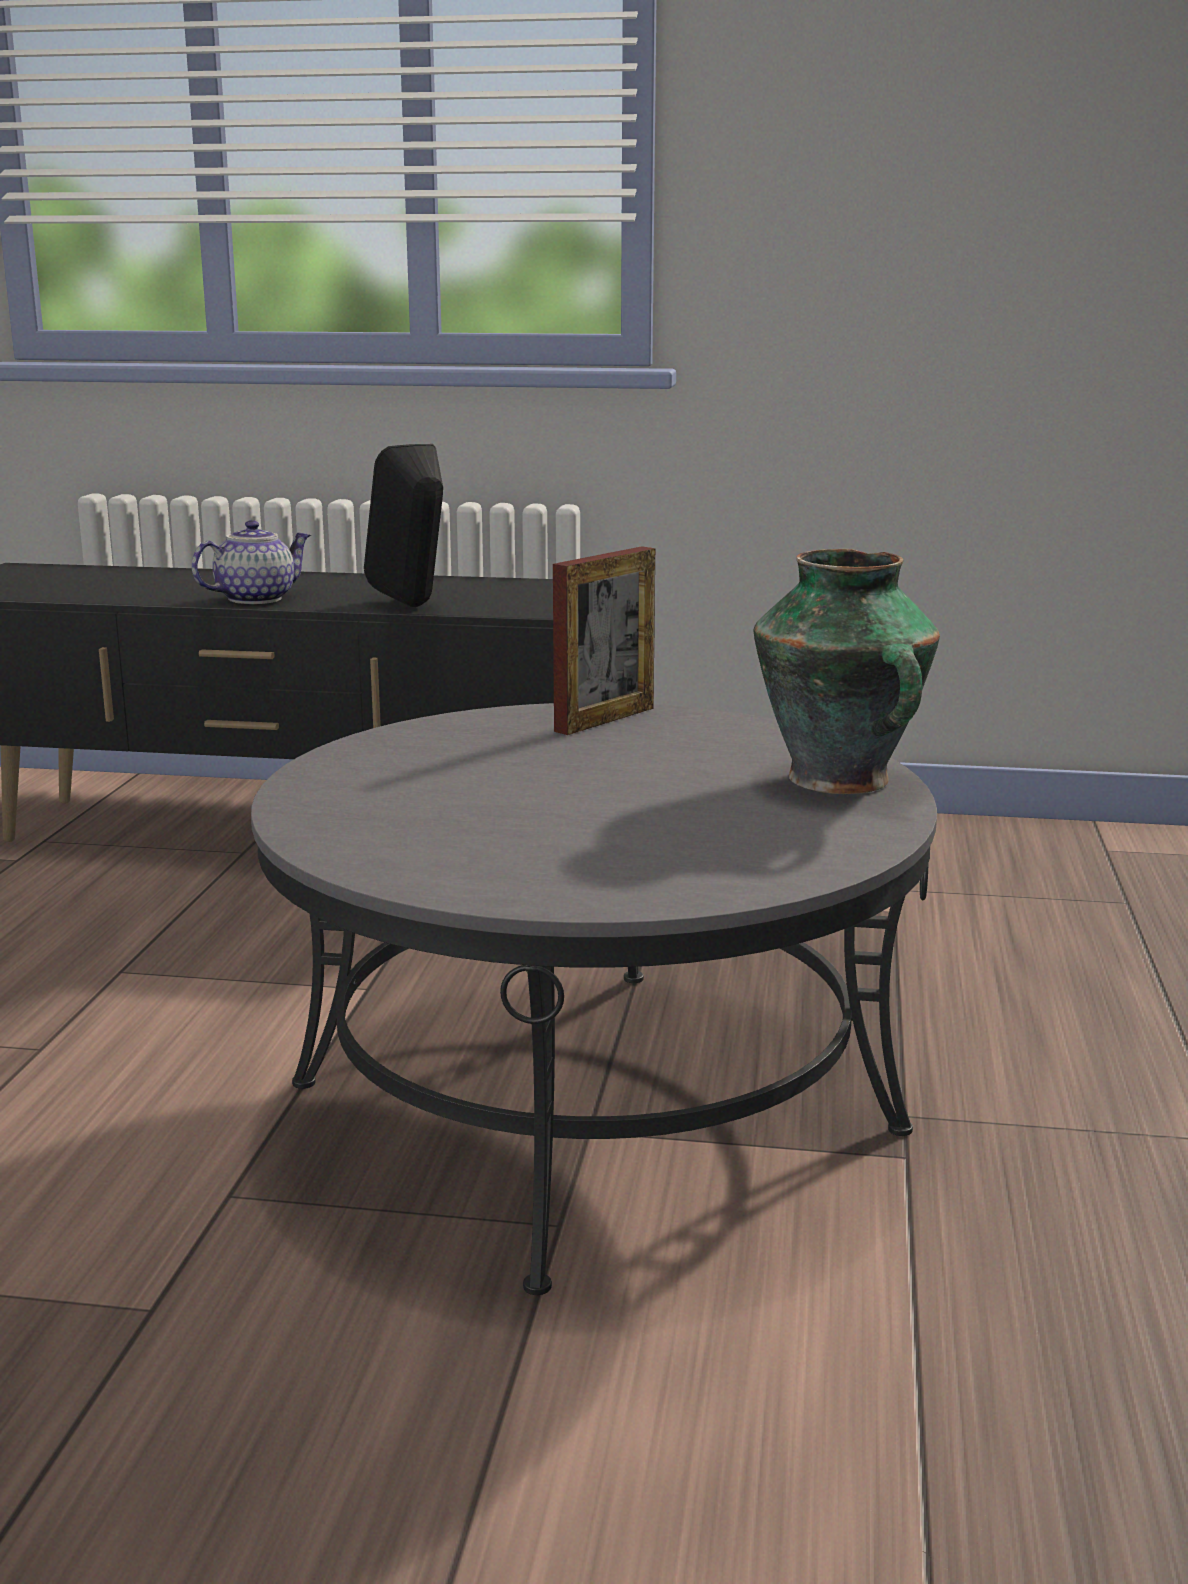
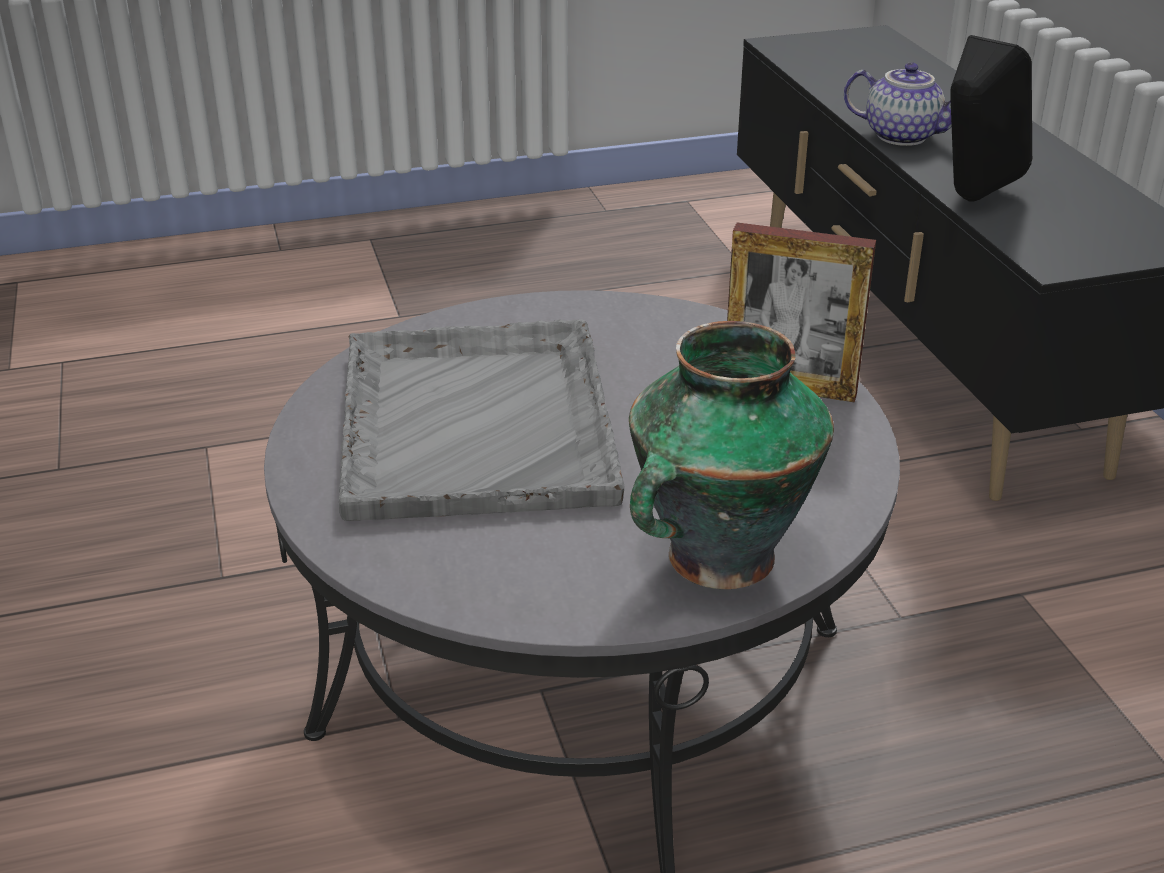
camera: 65 degrees right, 15 degrees up
none -> grey tray [339,319,624,521]

